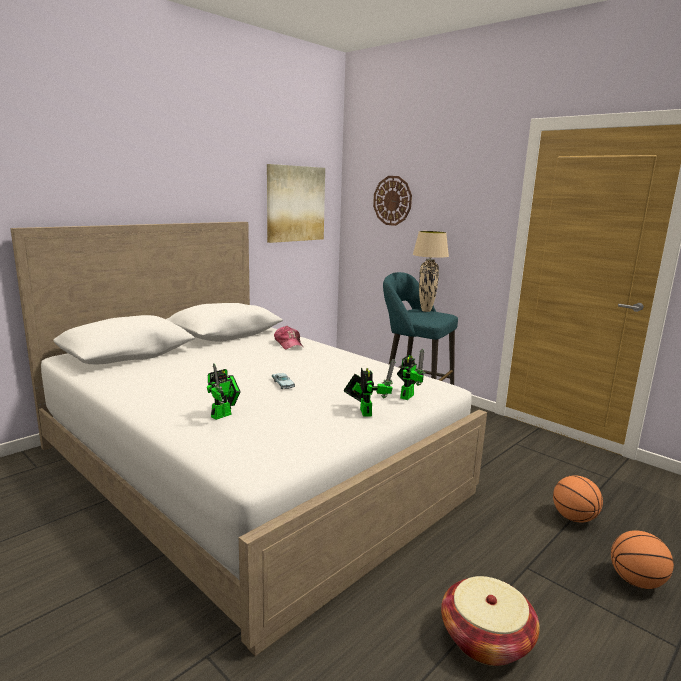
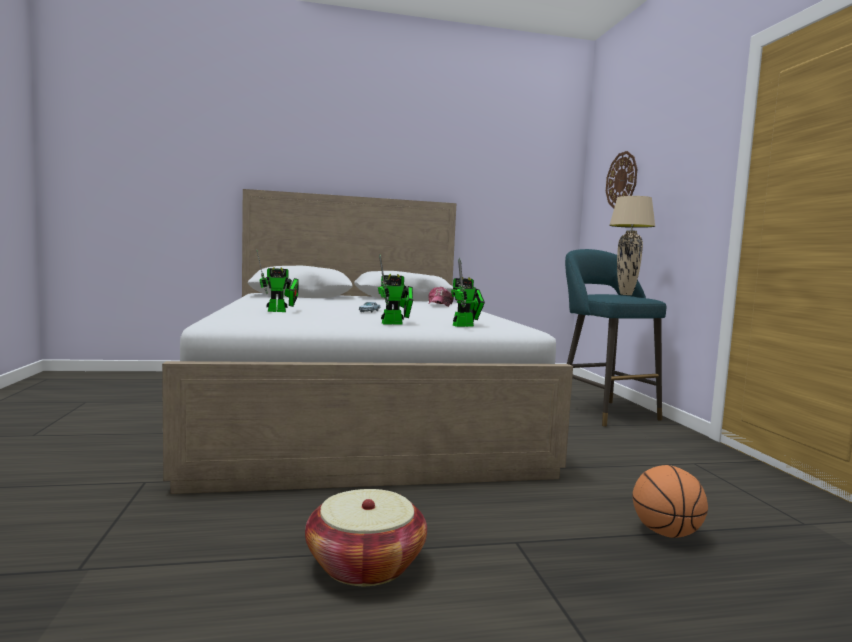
camera: 35 degrees right, 10 degrees down
picture [267,164,325,243] -> none
toy robot [344,358,395,417] -> toy robot turned 45 degrees clockwise [378,254,413,325]
basketball [611,530,674,589] -> none

